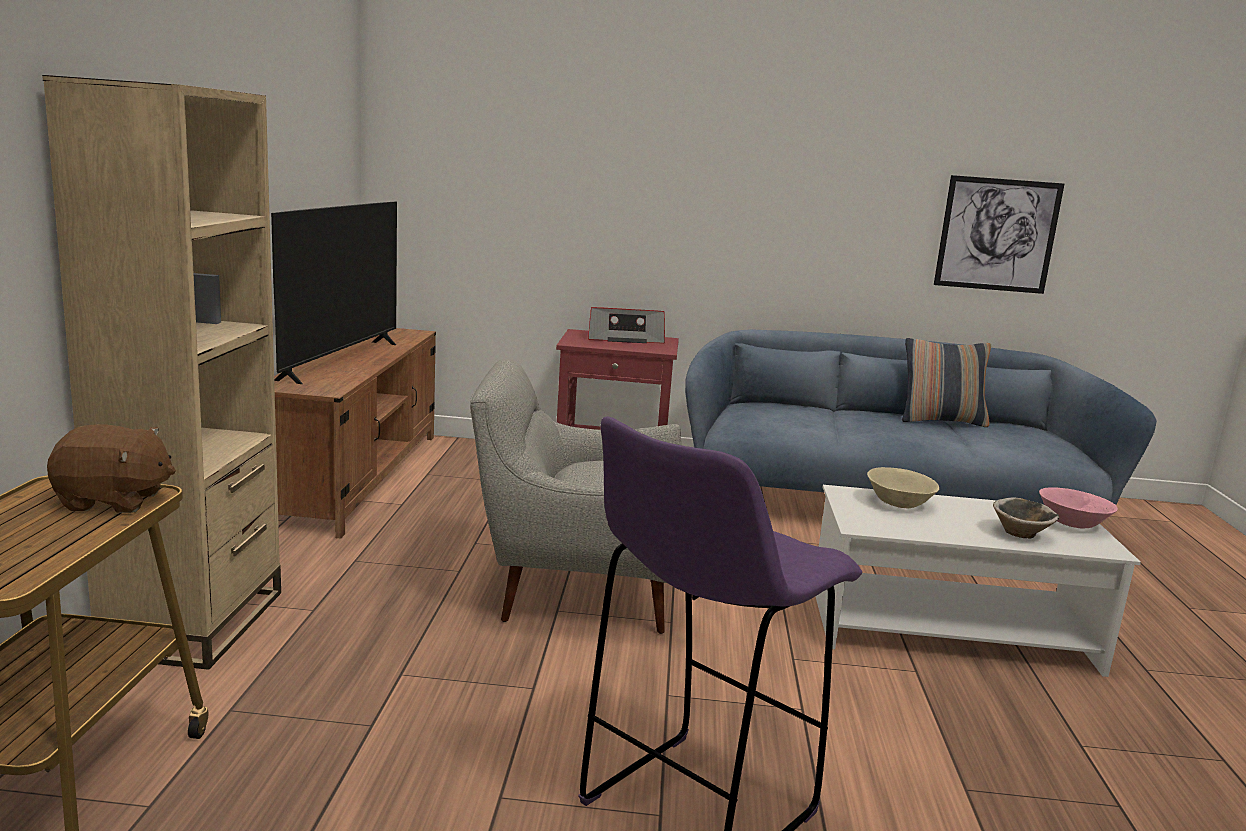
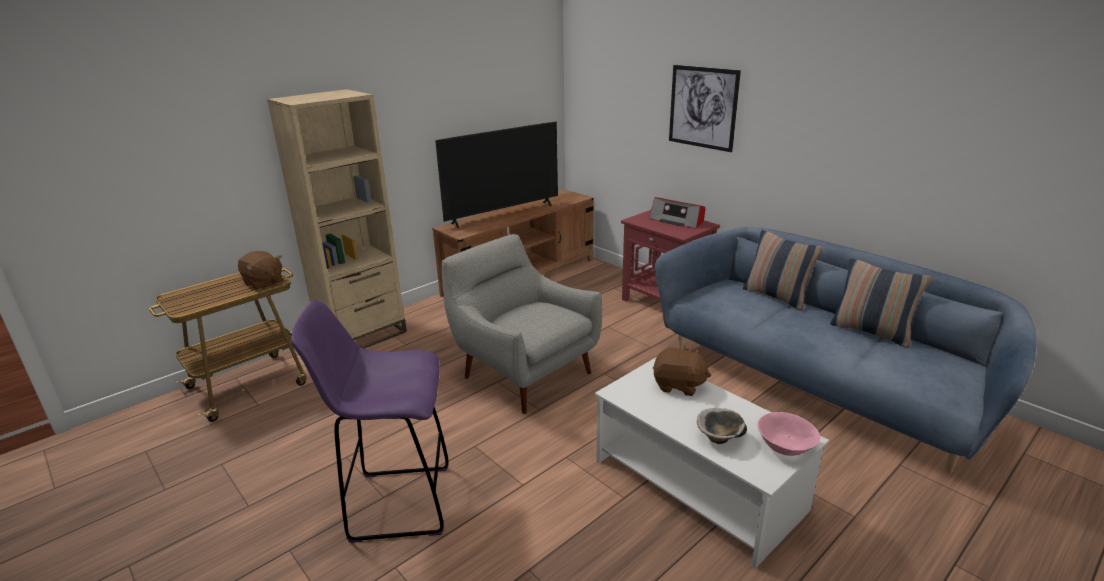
camera: 45 degrees right, 10 degrees up
beige bowl [867,467,939,508] -> brown plush toy [653,348,711,396]
picture [934,175,1064,294] -> picture moved to [669,65,741,152]
none -> pillow [743,230,823,310]

